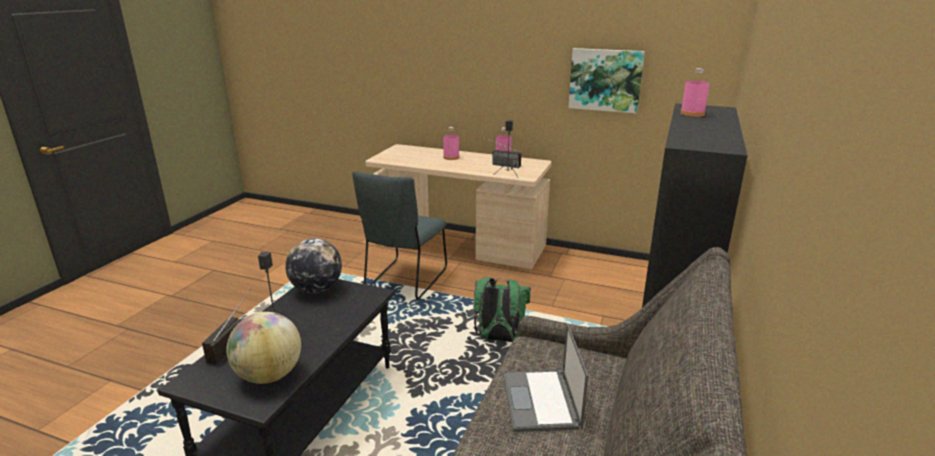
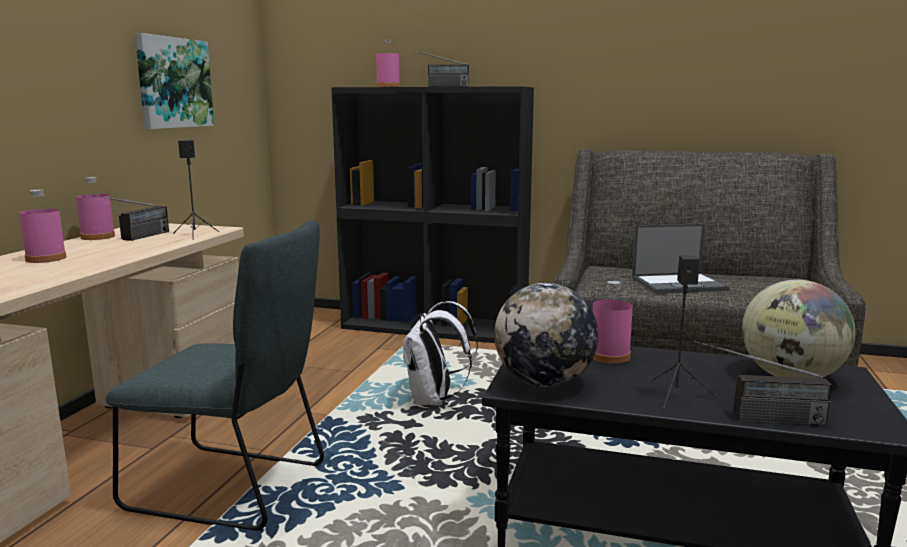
camera: 95 degrees left, 10 degrees down
green backpack [473,277,531,342] -> white backpack [403,301,478,406]
none -> radio [406,48,469,87]
none -> pink bottle [592,281,633,364]

